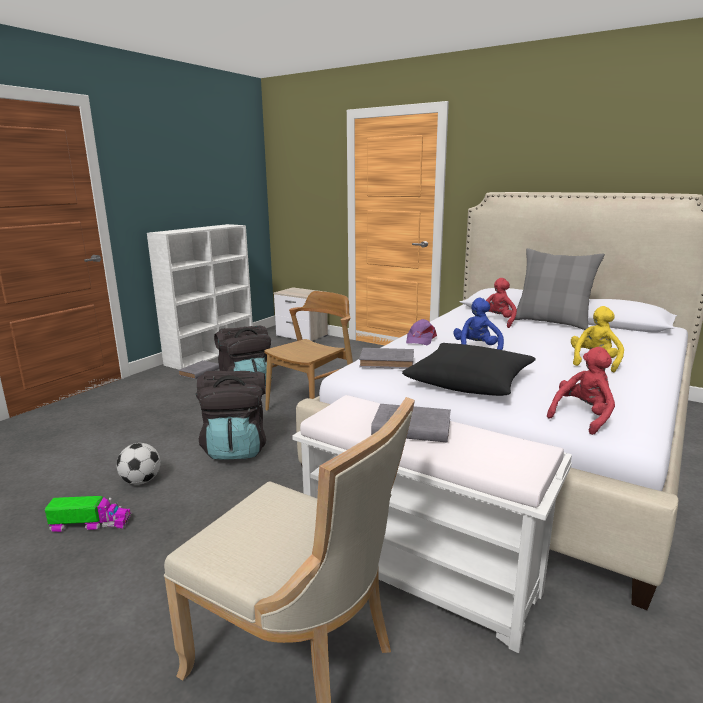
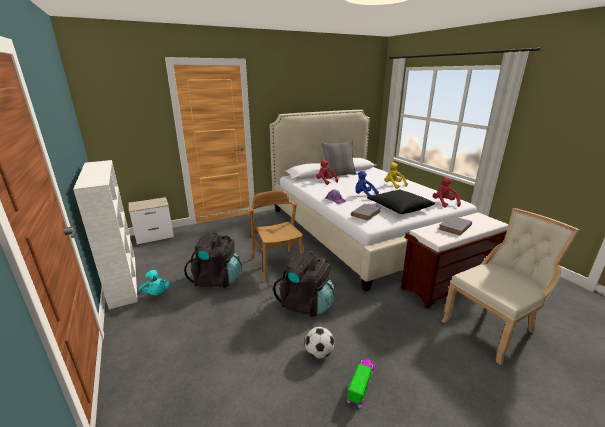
camera: 60 degrees left, 5 degrees up
grey book [178,360,219,379] -> turquoise plush toy [139,270,171,295]
white bench [292,395,572,653] -> brown bench [401,212,508,309]

